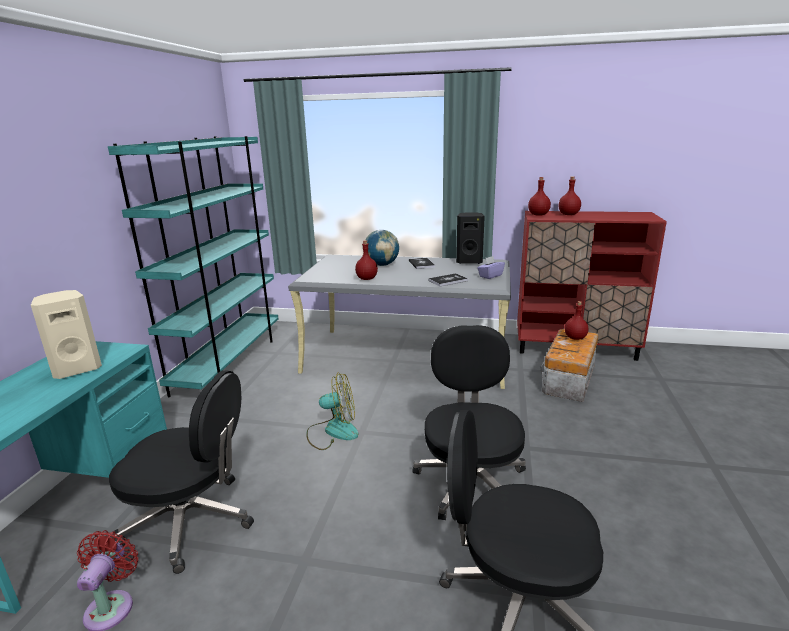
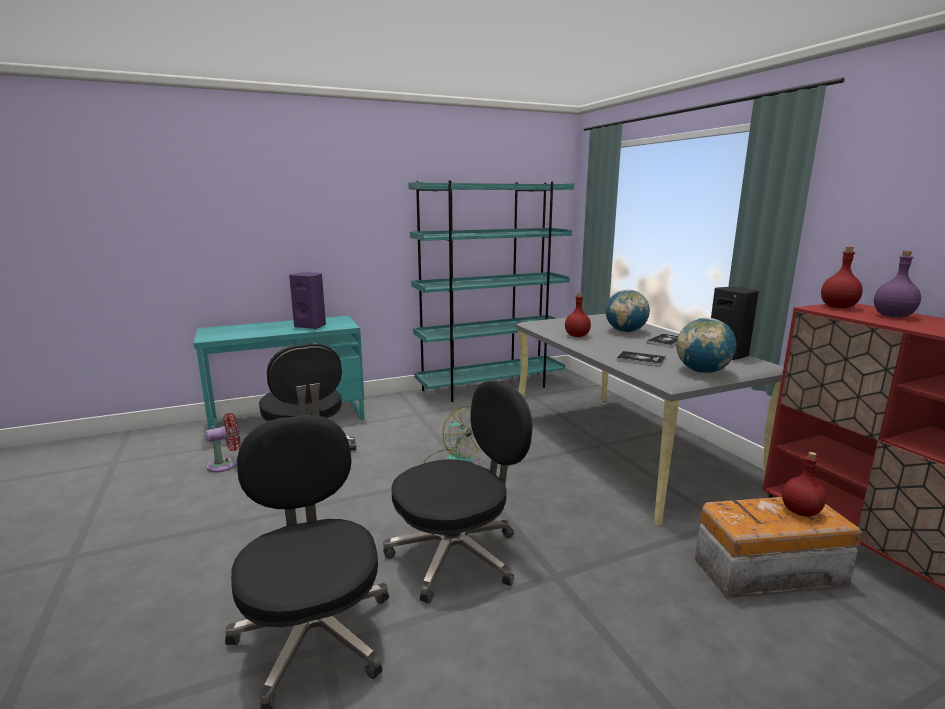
camera: 55 degrees right, 5 degrees down
beige speaker [31,290,102,379] -> purple speaker [289,272,326,329]
purple tissue box [477,256,505,279] -> globe [677,318,737,373]
red bottle [559,177,581,215] -> purple bottle [874,251,921,318]

